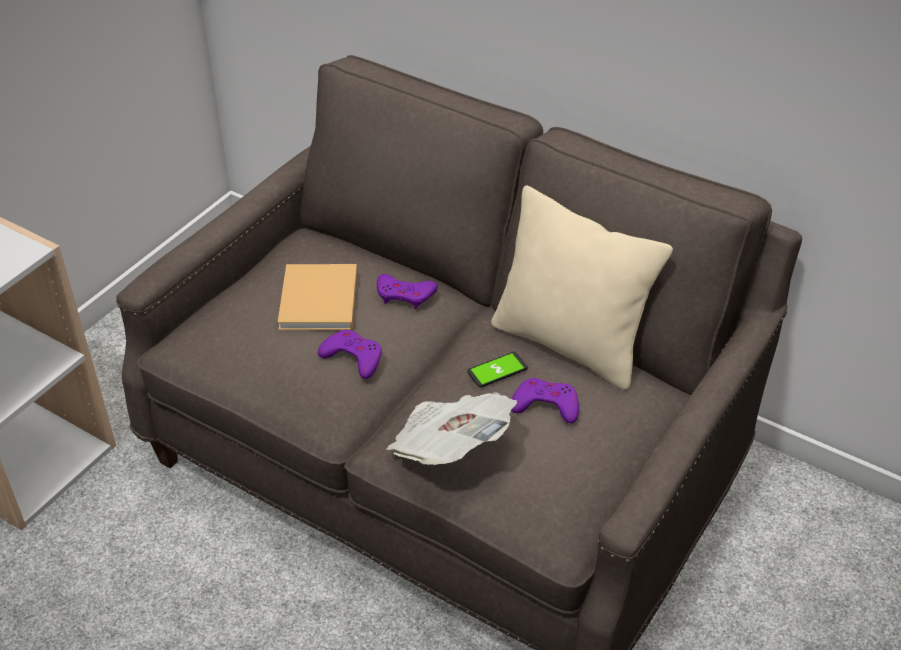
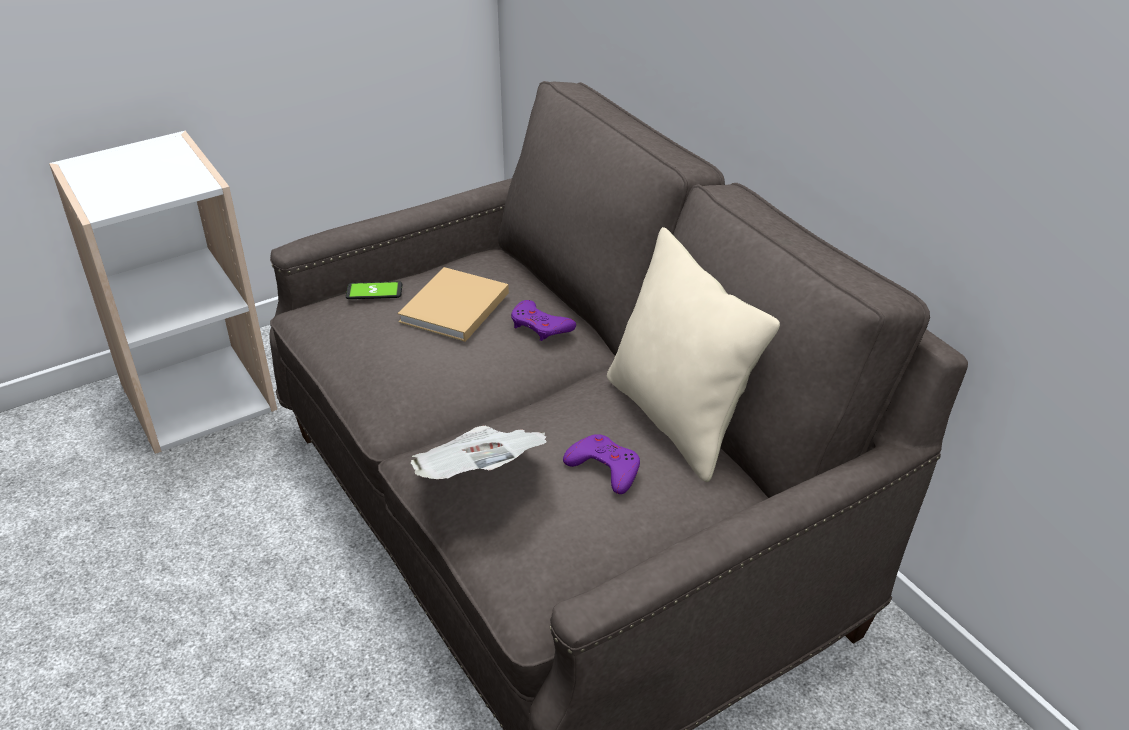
camera: 25 degrees right, 5 degrees down
purple game controller [318,330,382,379] -> none
phone [467,352,528,387] -> phone moved to [346,281,403,299]

